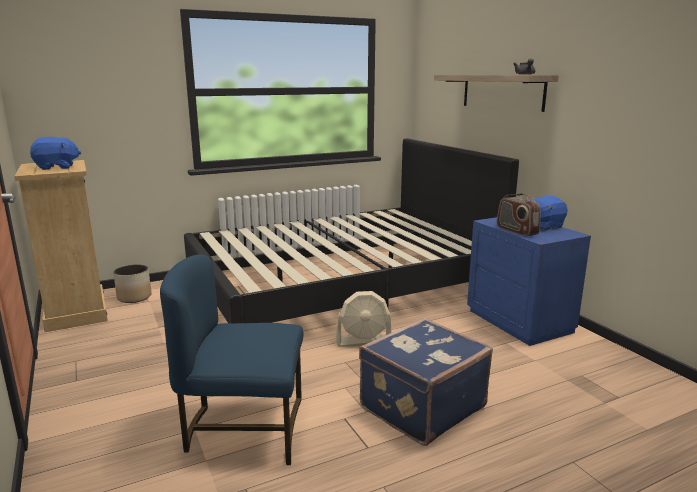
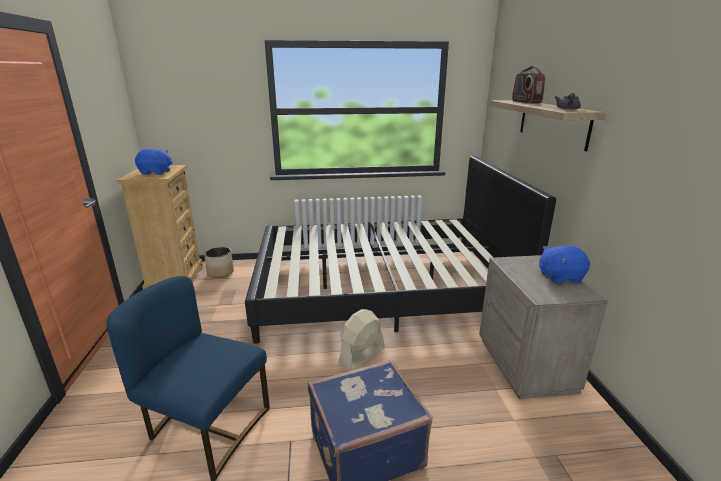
camera: 20 degrees right, 5 degrees up
beige fan [336,291,392,347] -> beige fan turned 120 degrees clockwise [339,309,384,370]
blue nightstand [467,217,591,346] -> beige nightstand [479,255,608,399]
radio [497,193,540,236] -> radio moved to [512,66,545,104]

